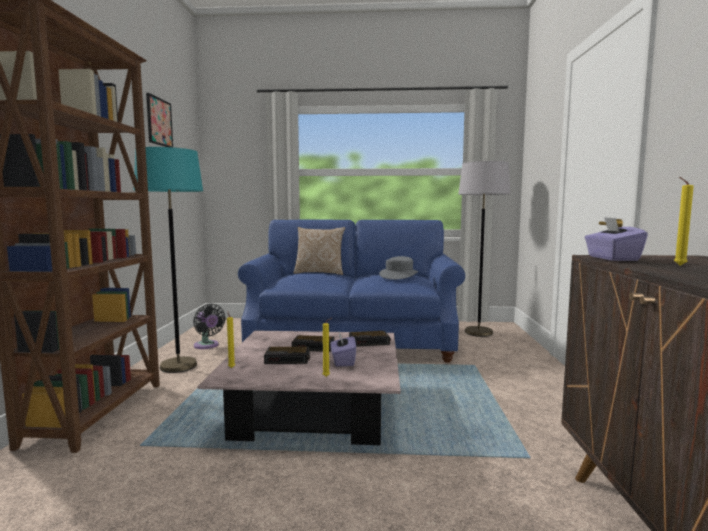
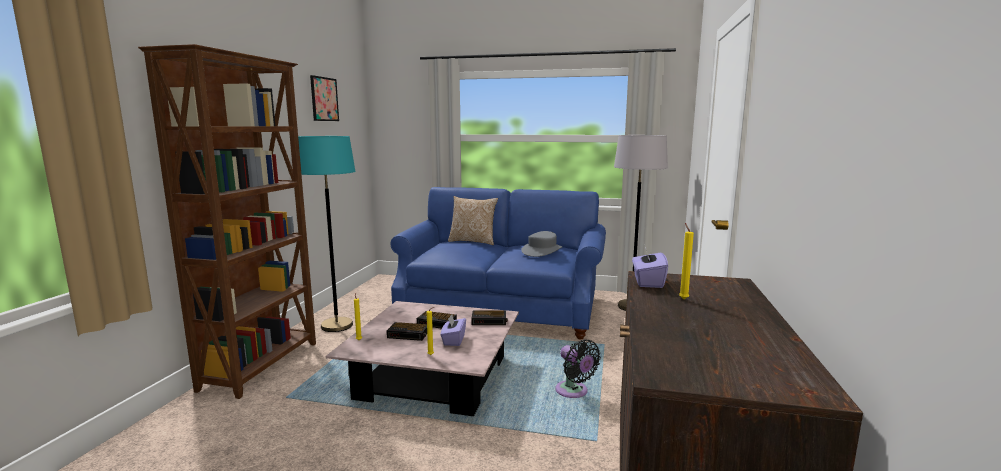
camera: 10 degrees right, 5 degrees up
black fan [193,304,226,349] -> black fan moved to [555,339,601,398]

